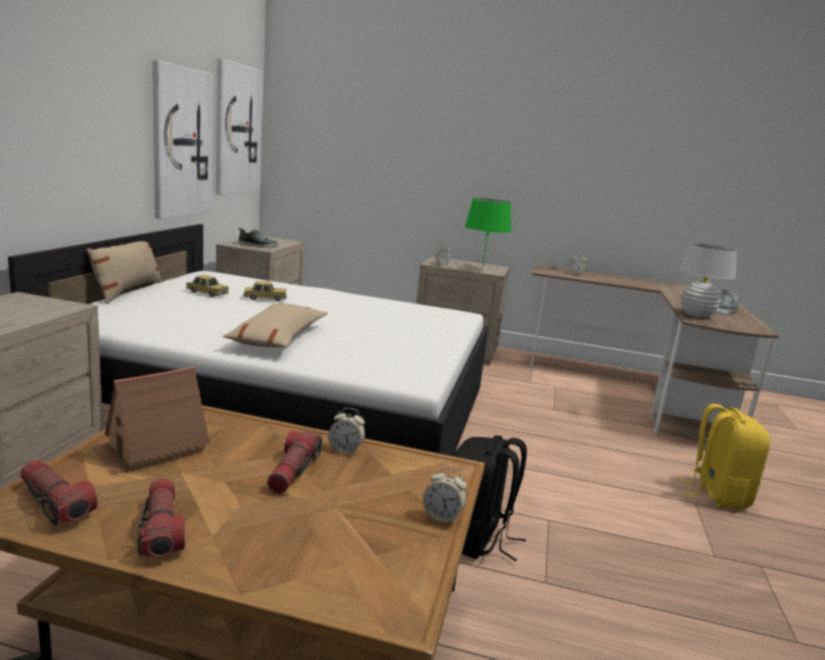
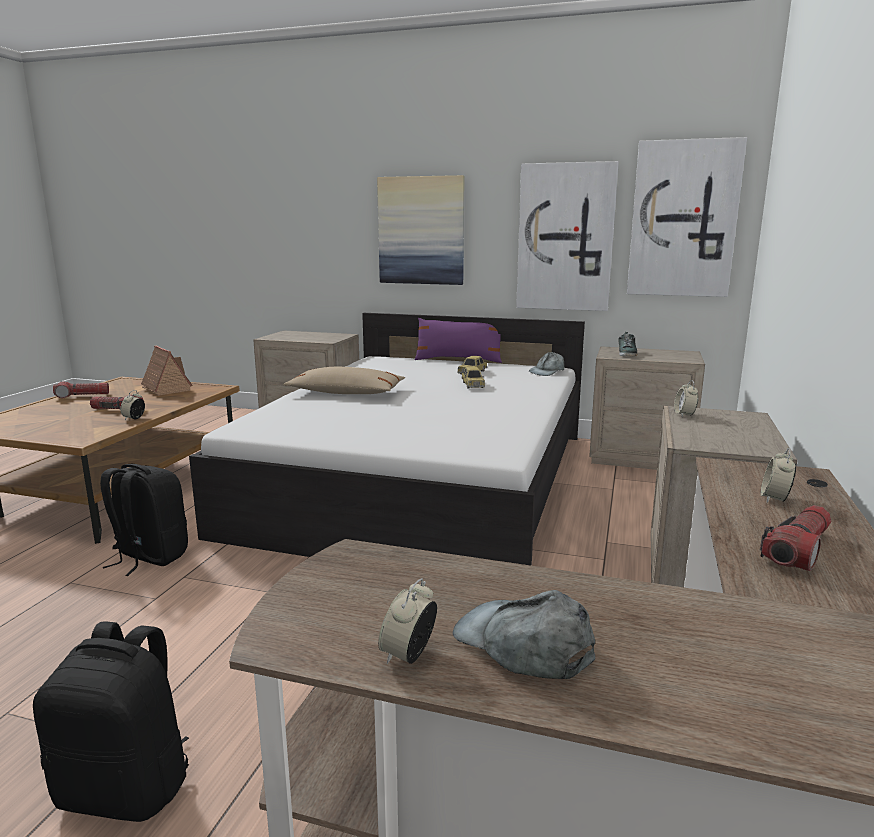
camera: 95 degrees right, 0 degrees up
flashlight [20,460,98,526] -> flashlight moved to [760,505,831,571]
beige pillow [87,241,163,304] -> purple pillow [415,318,502,363]
alarm clock [423,467,467,525] -> alarm clock moved to [378,578,437,664]
green table lamp [465,198,511,270] -> none
yellow backpack [676,404,771,510] -> black backpack [33,621,189,822]
white table lamp [679,243,737,318] -> none
none -> picture [377,175,465,285]
none -> grey cap [529,352,564,376]

